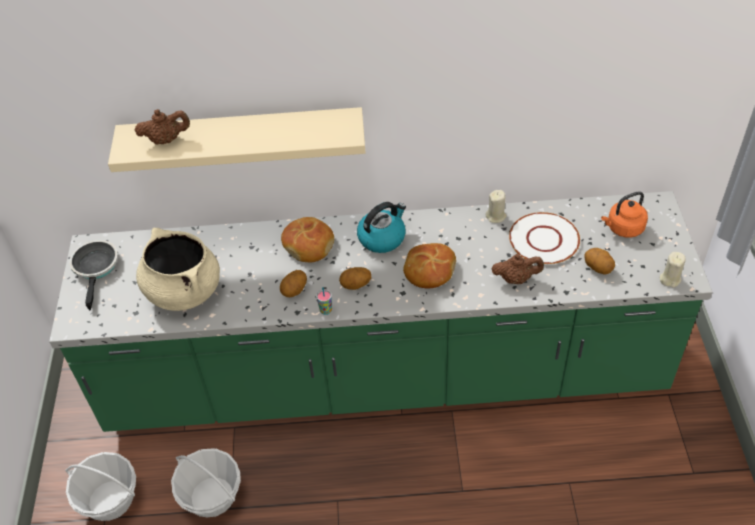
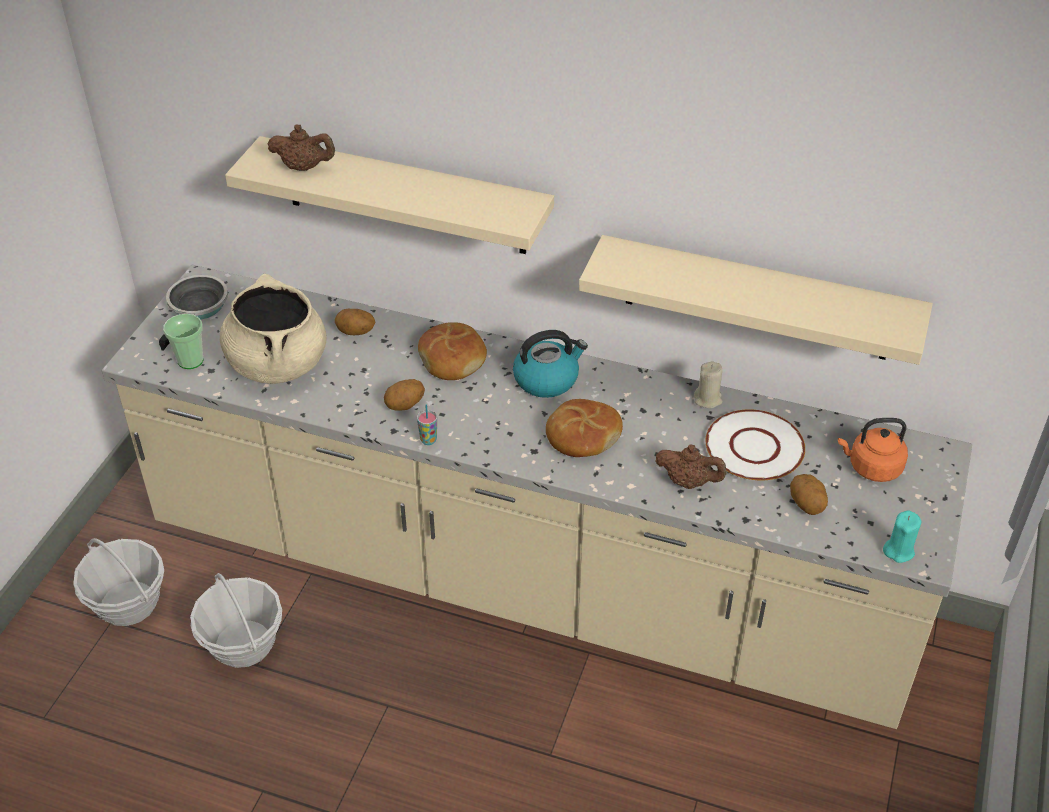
camera: 20 degrees right, 5 degrees down
green counter [49,191,712,432] -> beige counter [102,265,972,729]
potato [339,267,372,290] -> potato moved to [335,309,376,335]
beige candle [660,252,686,288] -> turquoise candle [883,510,921,563]
none -> cup [163,314,203,369]
none -> beige shelf [579,235,933,365]

